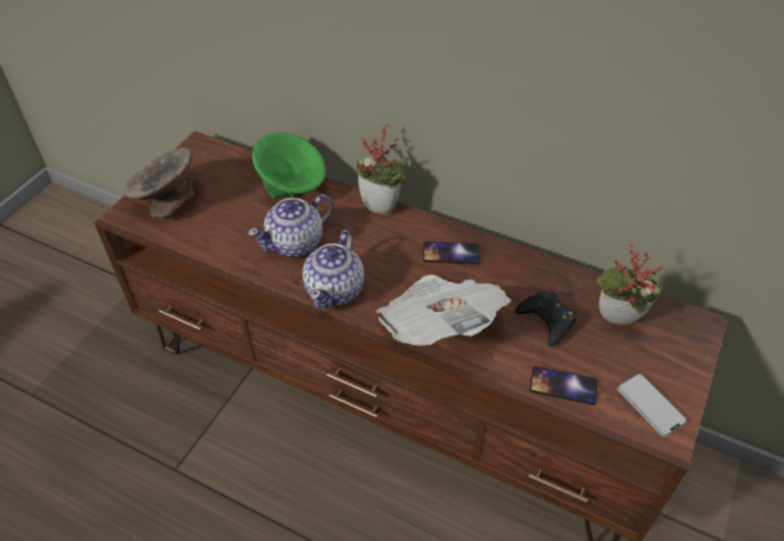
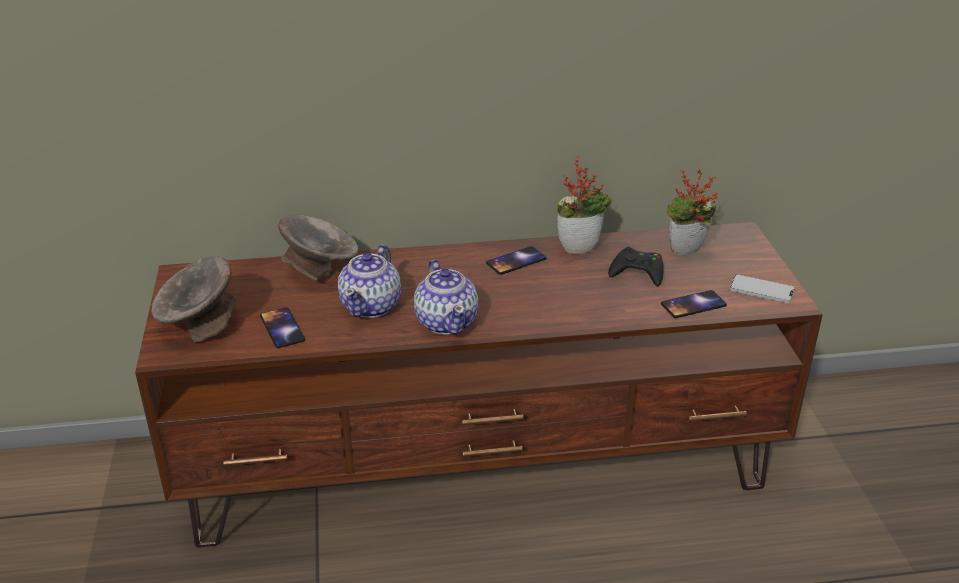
camera: 35 degrees left, 15 degrees down
green bowl [252,132,326,199] -> grey bowl [278,214,358,281]
potted plant [356,124,407,215] -> potted plant moved to [556,155,612,254]
newspaper [376,275,511,346] -> none
none -> phone [260,307,305,348]

